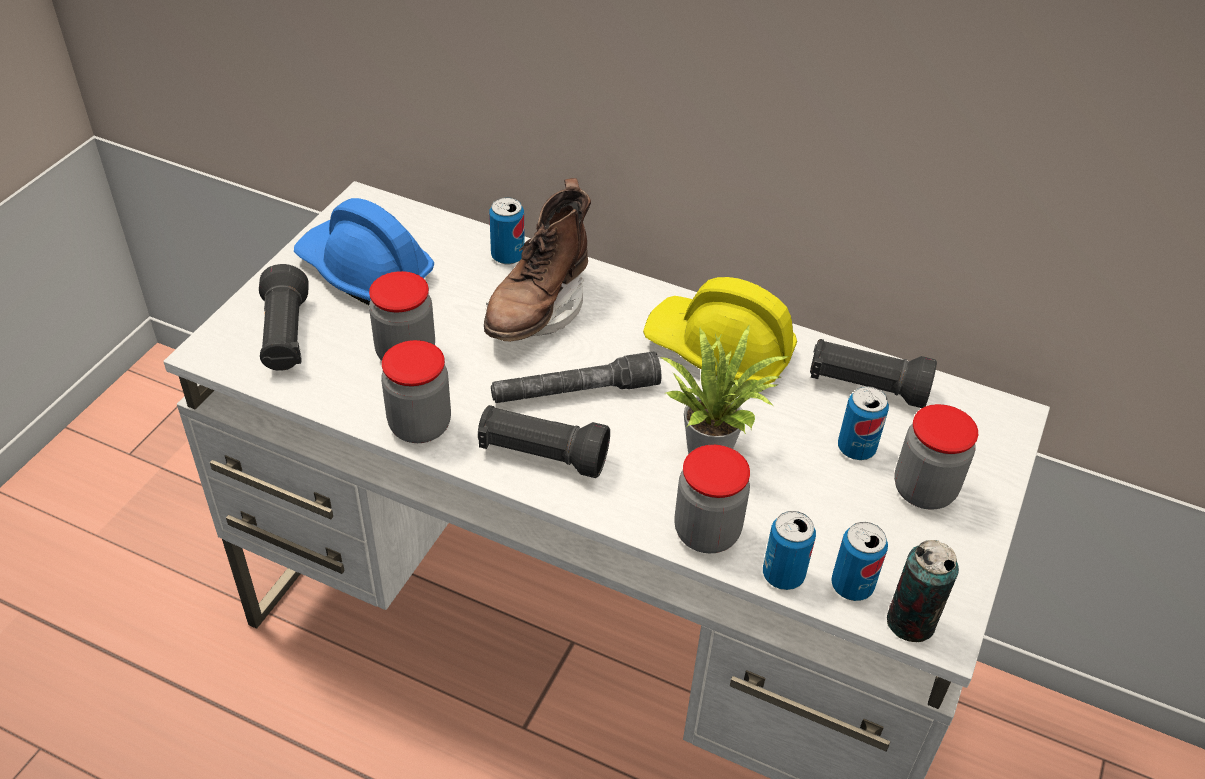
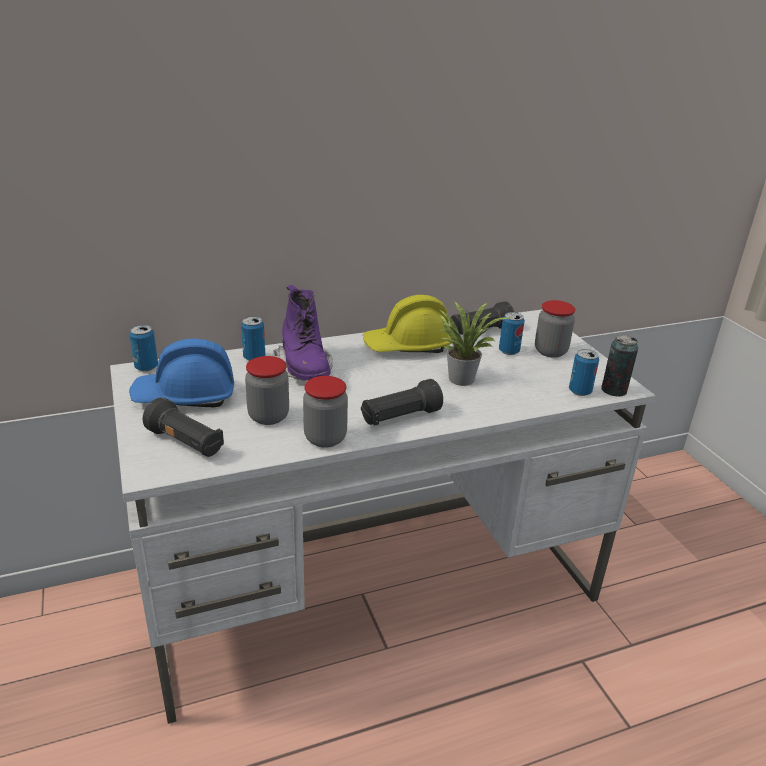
camera: 45 degrees left, 15 degrees down
brown boot [484,178,591,342] -> purple boot [273,285,333,381]
grey flashlight [491,351,661,403] -> none
jar [674,445,750,553] -> none
can [763,511,816,590] -> can moved to [129,325,158,372]

